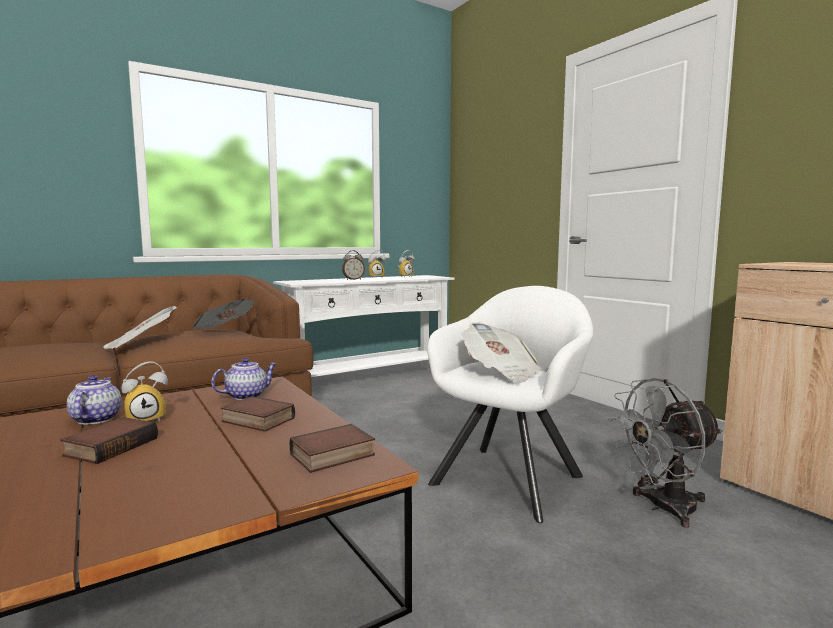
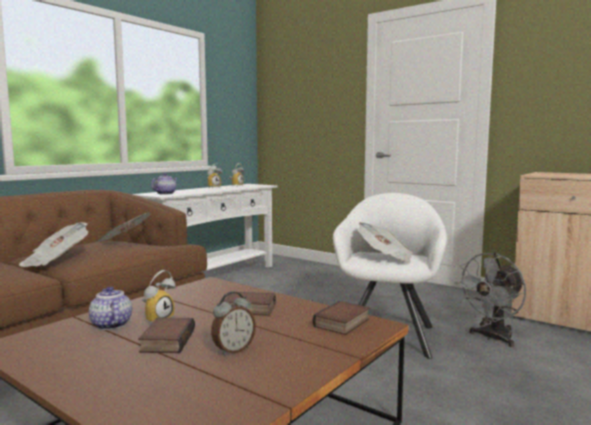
camera: 20 degrees left, 0 degrees up
teapot [211,358,277,400] -> teapot moved to [151,173,178,195]
alarm clock [342,250,365,280] -> alarm clock moved to [211,291,256,356]

